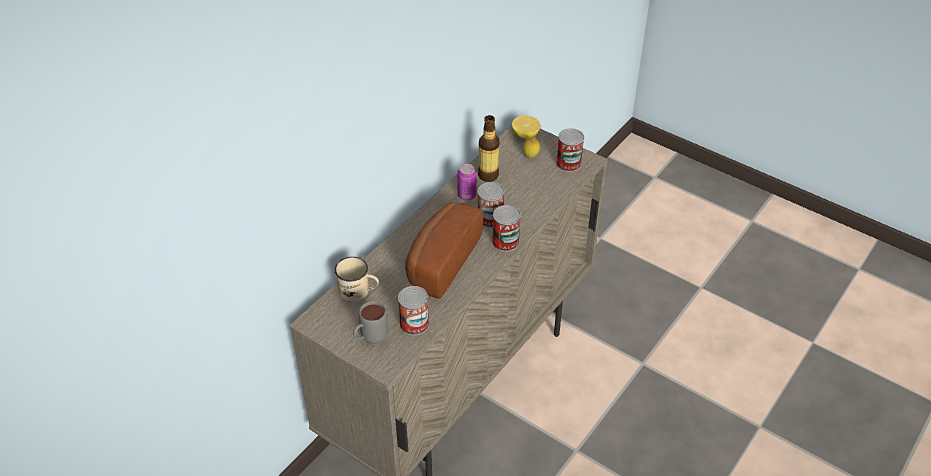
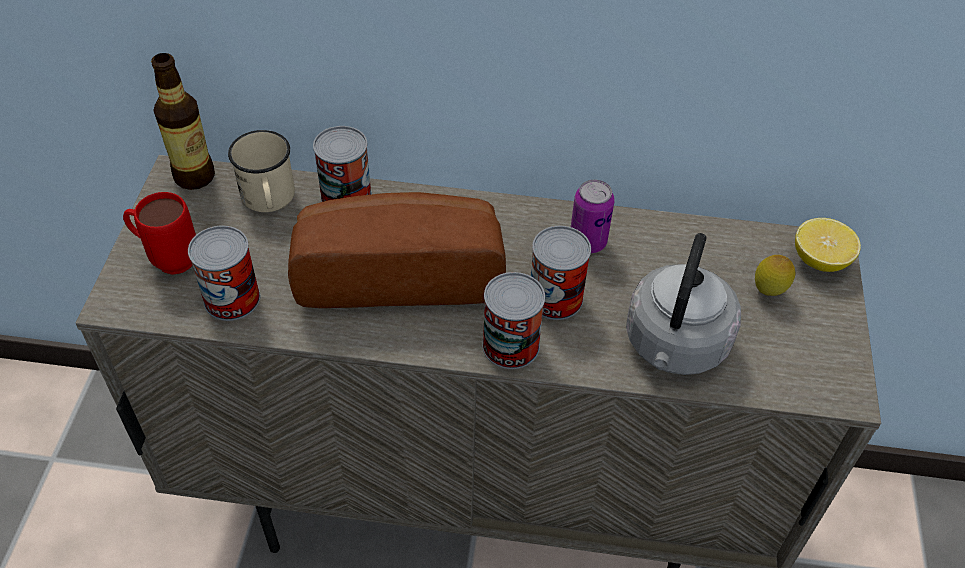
camera: 60 degrees right, 5 degrees up
grey mug [353,301,388,345] -> red mug [123,192,196,275]
bottle [478,115,500,182] -> bottle moved to [151,53,215,190]
can [556,128,584,172] -> can moved to [313,126,372,202]
none -> grey kettle [626,233,741,375]

